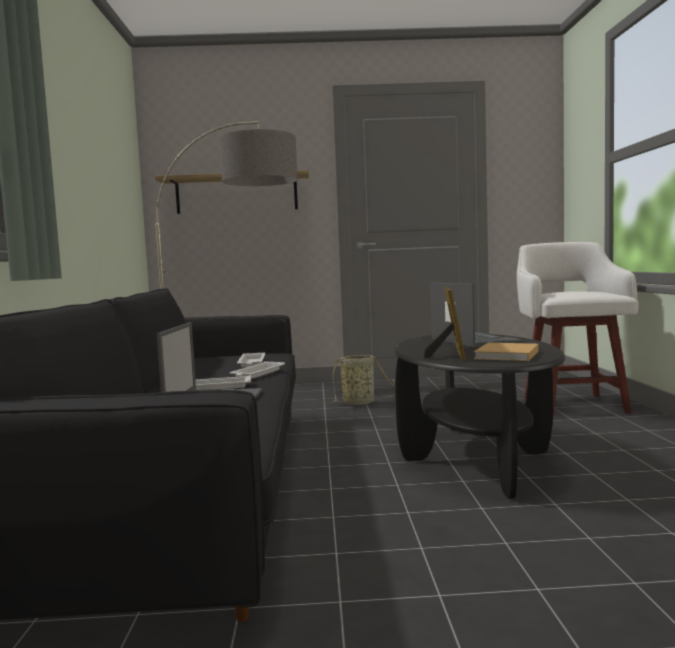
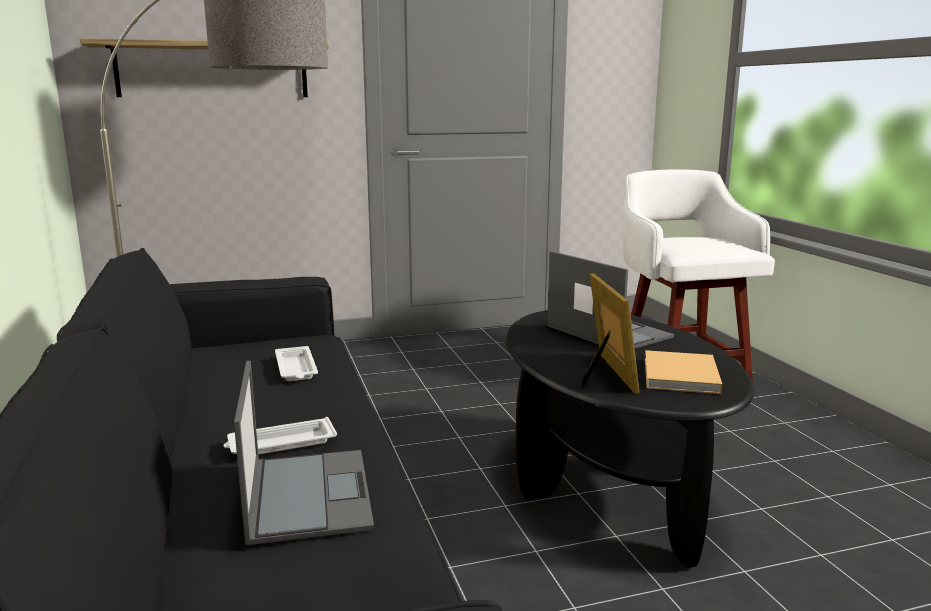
camera: 15 degrees left, 10 degrees up
white tray [230,361,285,379] -> none
basket [326,355,395,405] -> none

